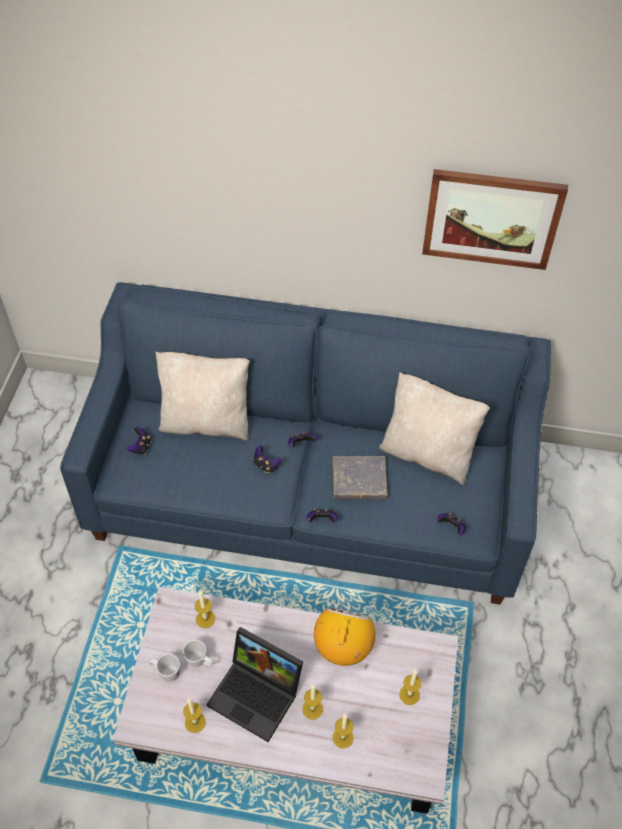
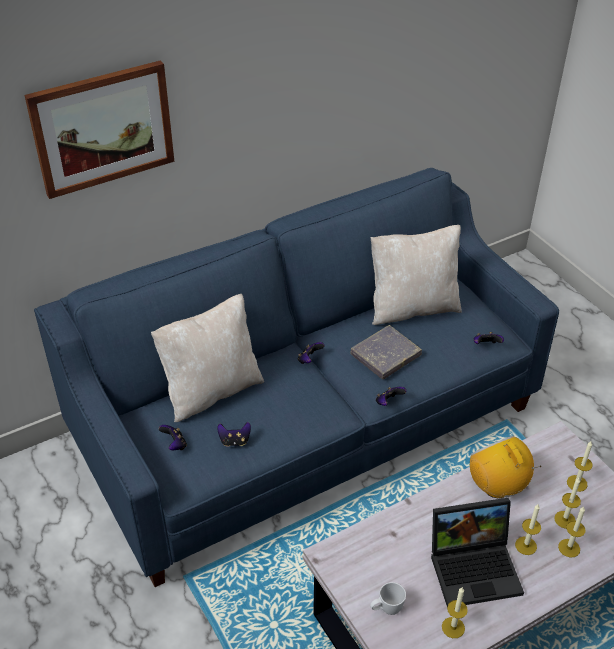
camera: 40 degrees left, 10 degrees down
white mug [183,640,214,667] -> none
candle [195,590,215,628] -> candle moved to [554,478,581,529]
game controller [254,445,282,473] -> game controller moved to [217,422,251,447]
picture [422,169,568,270] -> picture moved to [24,60,174,199]

